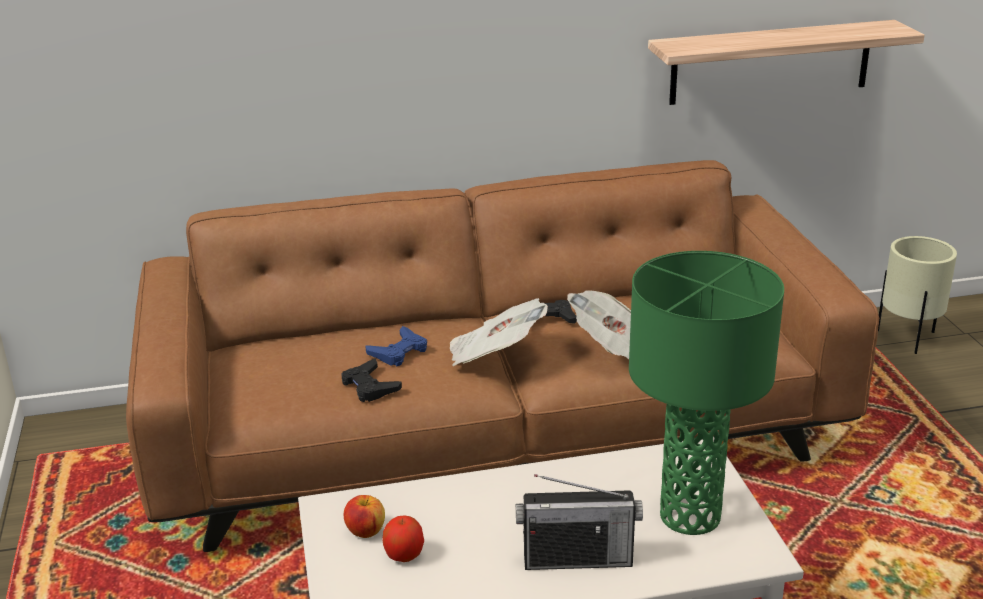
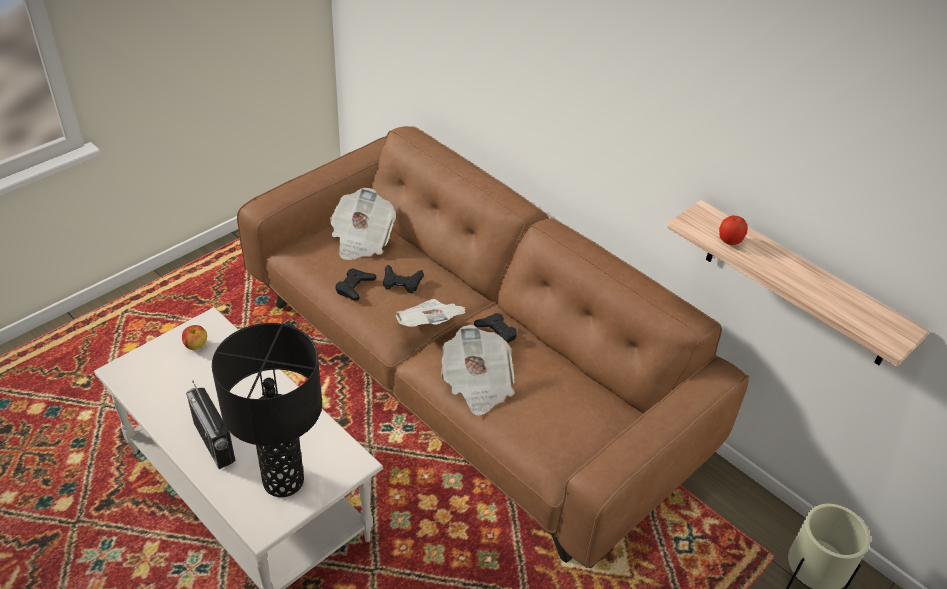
camera: 55 degrees right, 15 degrees up
blue game controller [366,326,427,366] -> black game controller [383,265,424,293]
apple [382,515,424,562] -> apple moved to [719,216,748,245]
green table lamp [629,251,784,535] -> black table lamp [212,323,322,497]
none -> newspaper [330,188,396,260]

